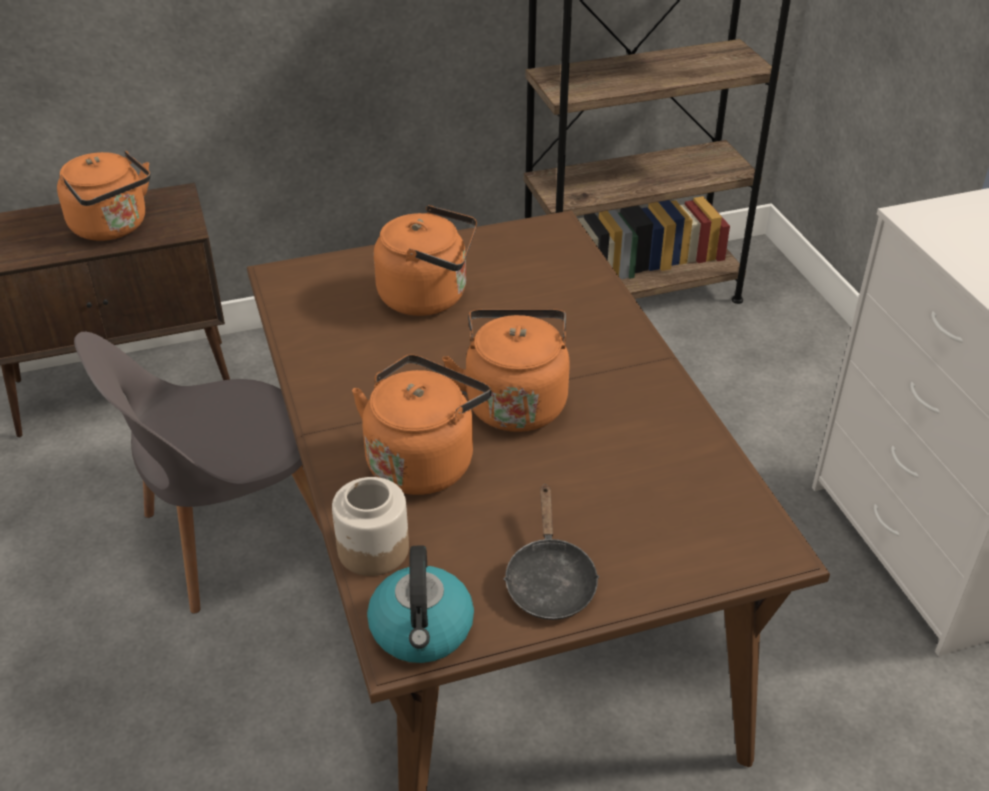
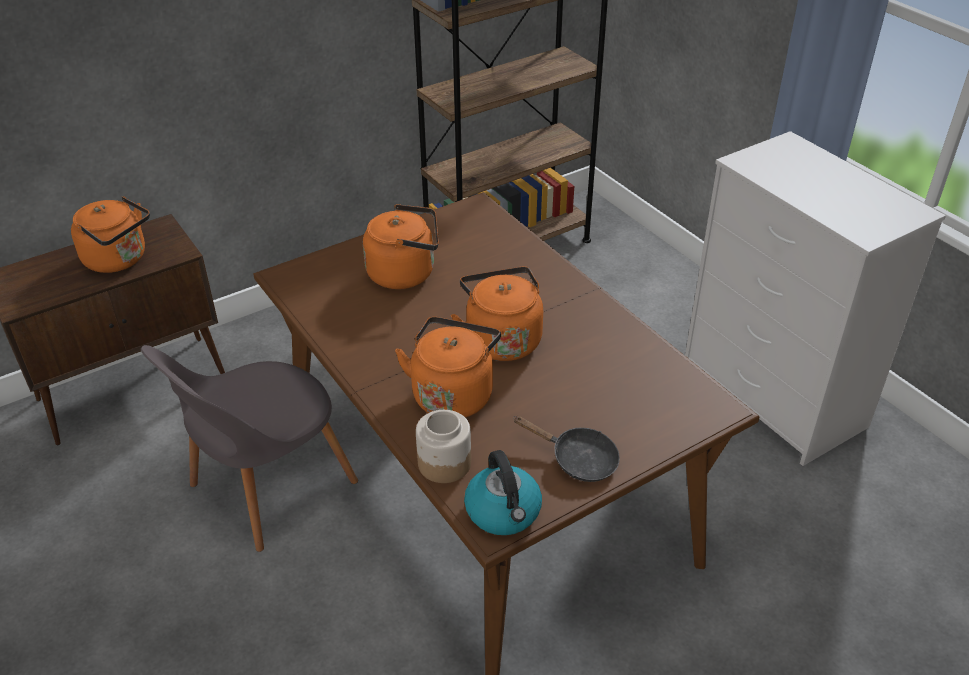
camera: 15 degrees left, 0 degrees up
black frying pan [504,484,599,620] -> black frying pan turned 45 degrees counterclockwise [513,416,620,482]

